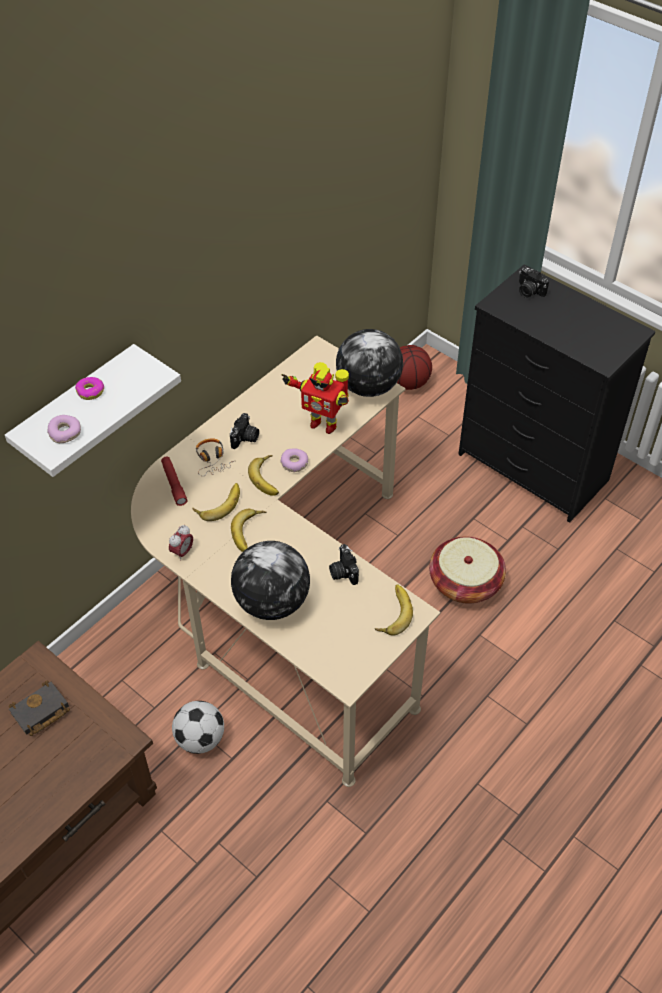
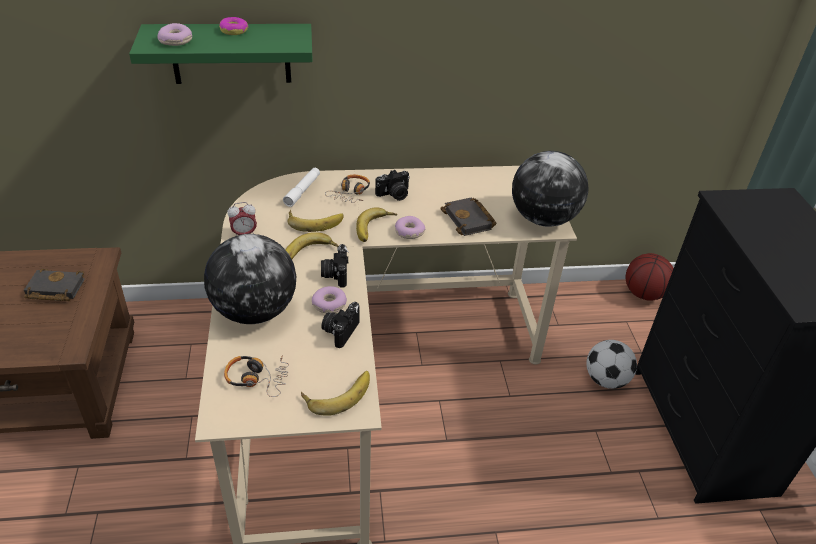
camera: 40 degrees right, 10 degrees down
white shelf [5,344,181,477] -> green shelf [129,24,313,84]
red flashlight [161,456,187,506] -> white flashlight [283,168,320,207]
football [172,701,224,754] -> football moved to [586,340,637,389]
toy robot [282,362,349,434] -> black book [440,198,496,236]
basket [429,537,506,604] -> none
camera [519,267,549,298] -> camera moved to [321,244,349,287]
none -> headphones [224,356,289,397]
none -> donut [312,286,347,313]

